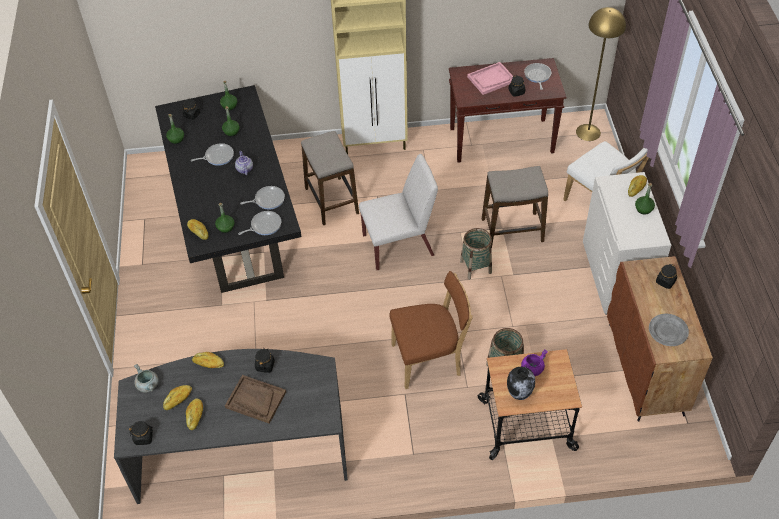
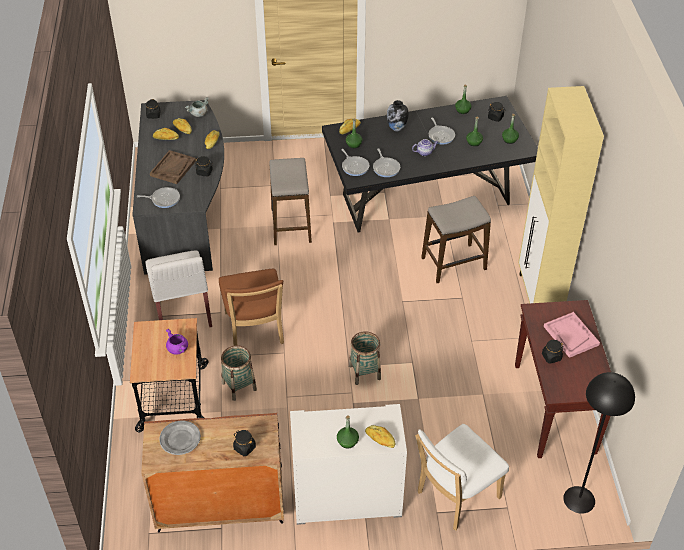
camera: 90 degrees right, 5 degrees down
white chair [359,154,438,270] -> white chair moved to [145,250,212,327]
stool [482,166,548,248] -> stool moved to [269,158,312,245]
vase [507,367,535,400] -> vase moved to [387,100,408,132]
frying pan [524,63,551,90] -> frying pan moved to [137,187,180,208]
yellow floor lamp [576,7,626,141] -> black floor lamp [563,372,635,514]

